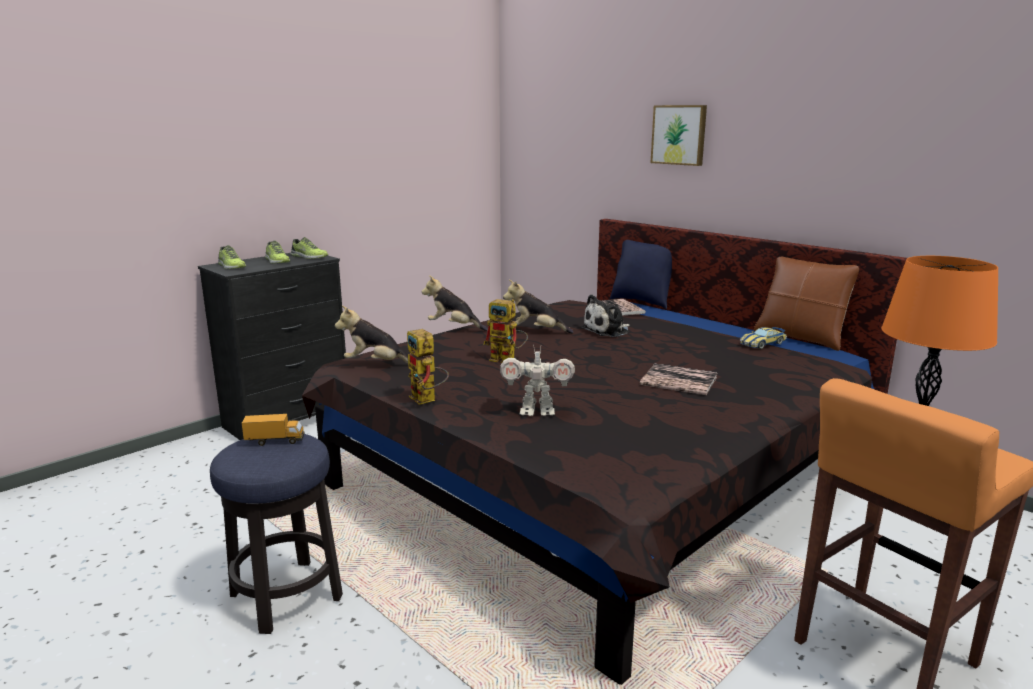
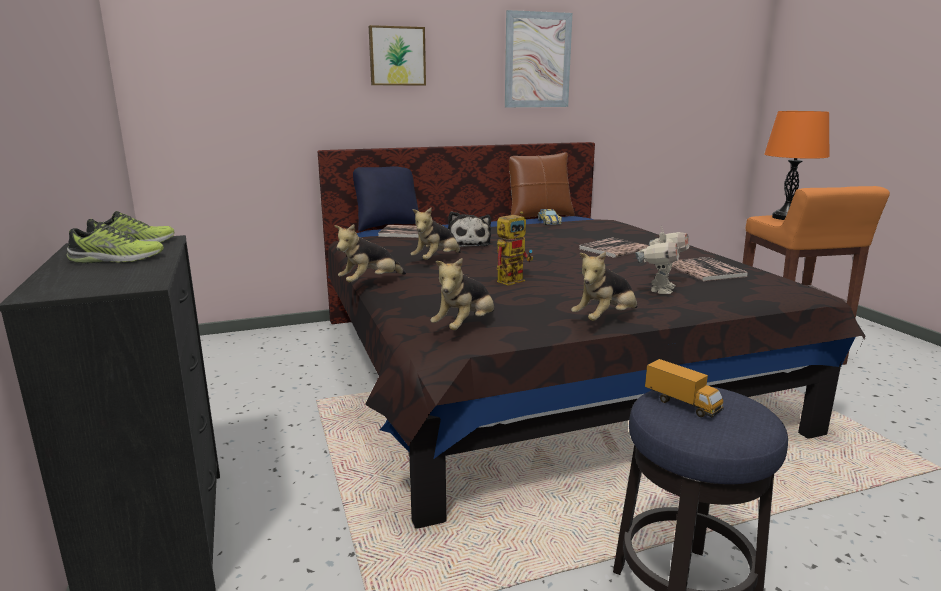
camera: 65 degrees left, 0 degrees up
shoe [218,245,246,269] -> none
toy truck [242,414,305,446] -> toy truck turned 120 degrees clockwise [645,359,724,417]
toy robot [407,329,449,405] -> plush toy [571,252,638,321]
none -> picture [505,10,572,107]
none -> book [672,257,749,281]

